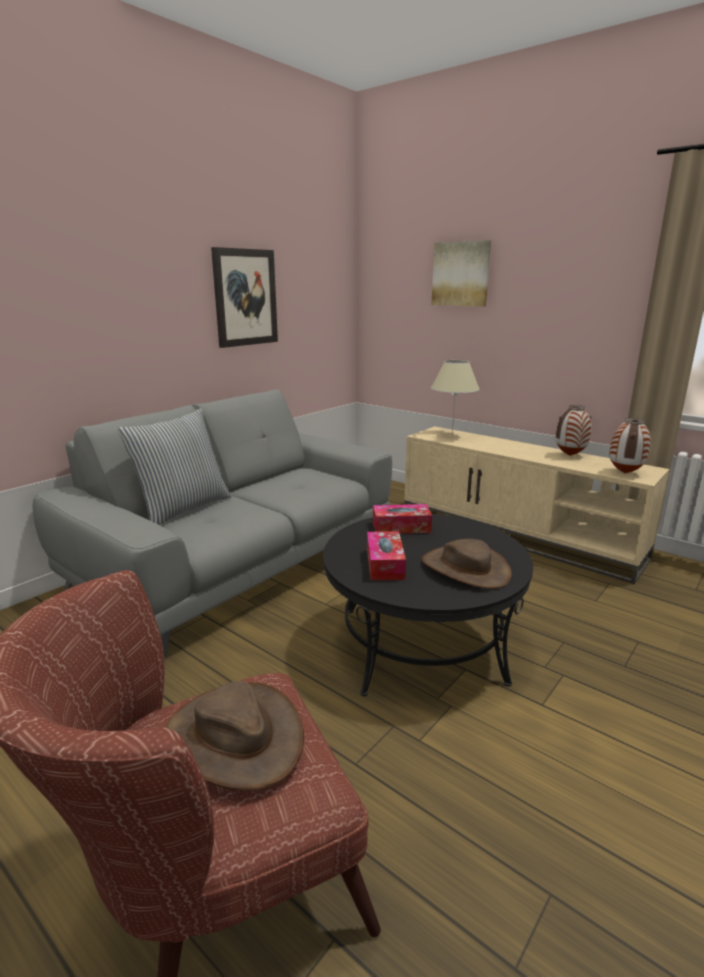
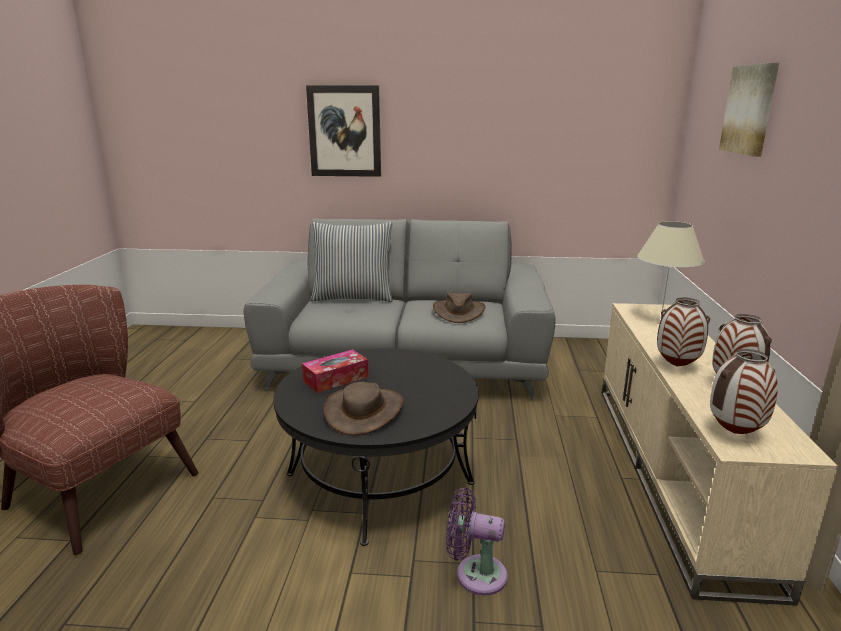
camera: 55 degrees right, 0 degrees up
brown hat [165,681,304,791] -> brown hat moved to [433,292,486,323]
picture [211,247,278,348] -> picture moved to [306,85,381,177]
tissue box [373,504,432,534] -> none
none -> purple fan [446,487,508,596]
none -> vase [657,297,710,367]

